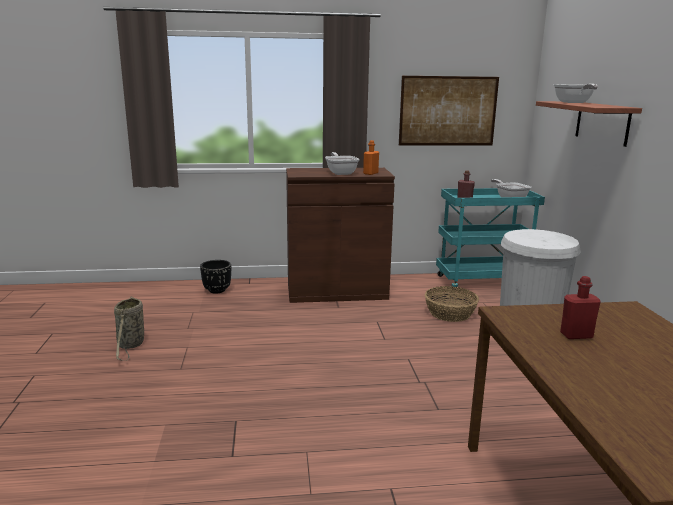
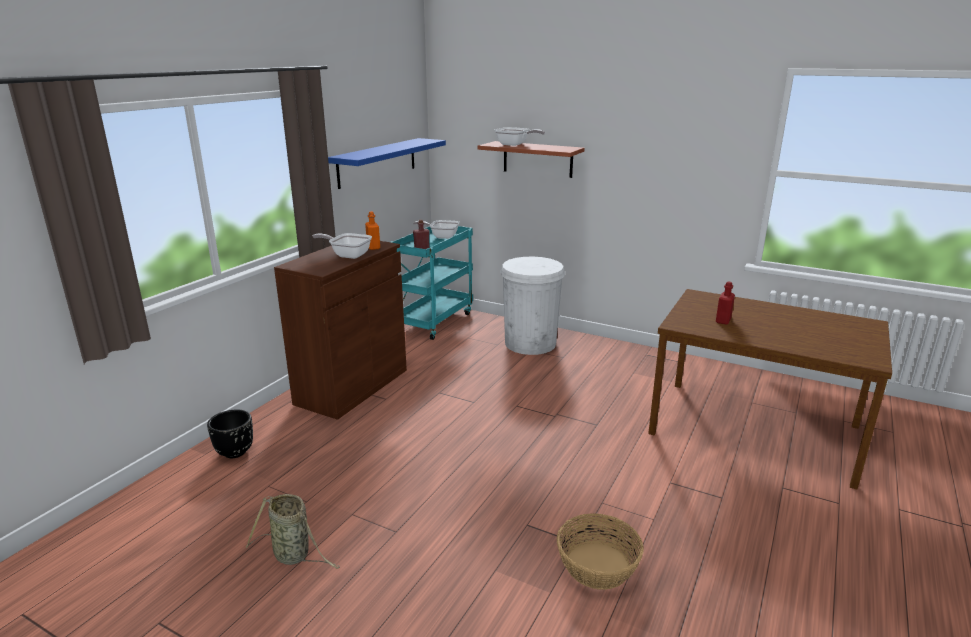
camera: 55 degrees left, 5 degrees up
picture [399,76,499,146] -> blue shelf [328,138,446,189]
basket [425,286,479,322] -> basket moved to [557,513,644,590]

